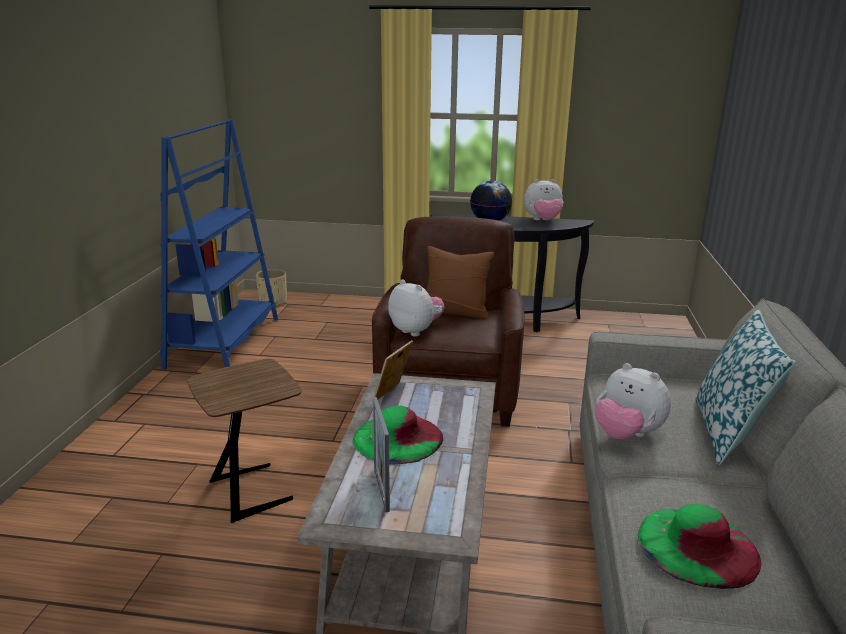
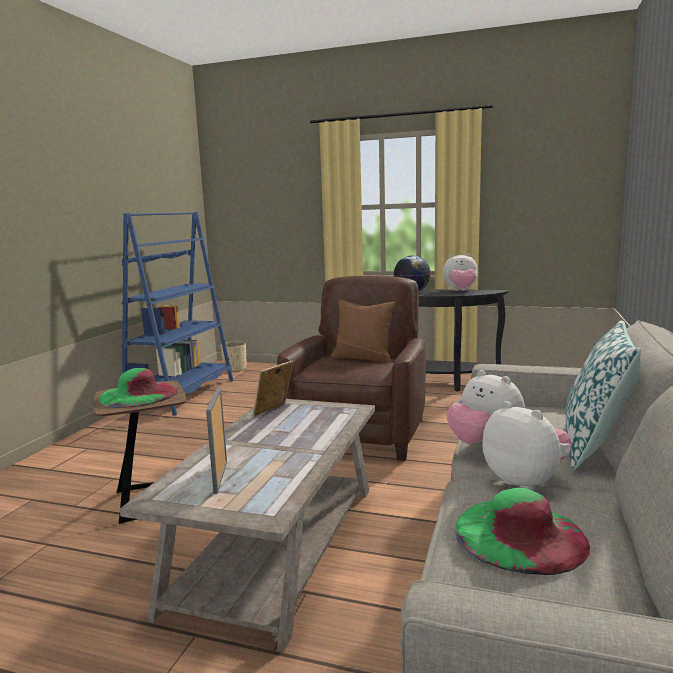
camera: 10 degrees right, 10 degrees down
green hat [353,406,443,465] -> green hat moved to [99,368,178,408]
plush toy [388,279,444,337] -> plush toy moved to [482,401,572,491]

